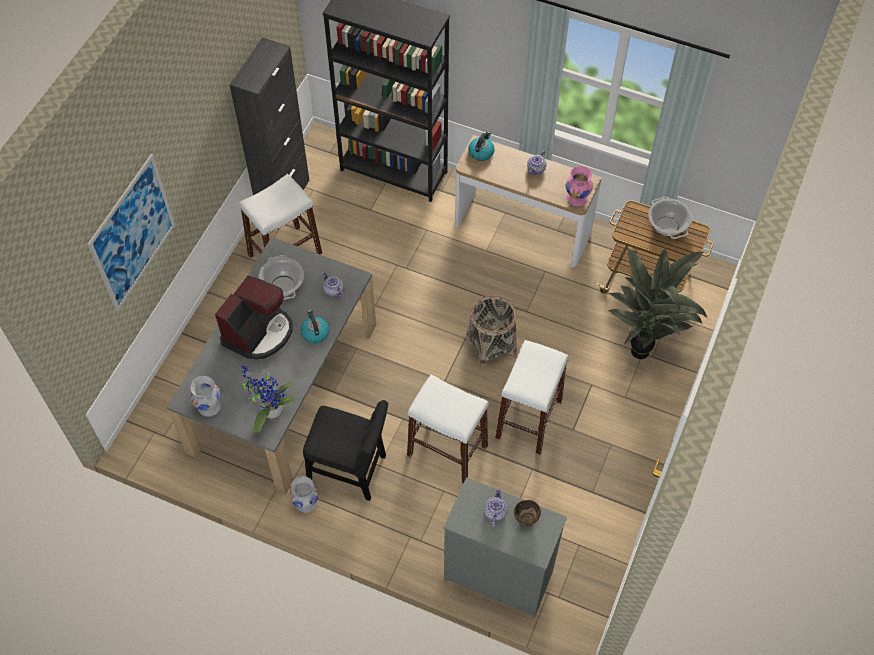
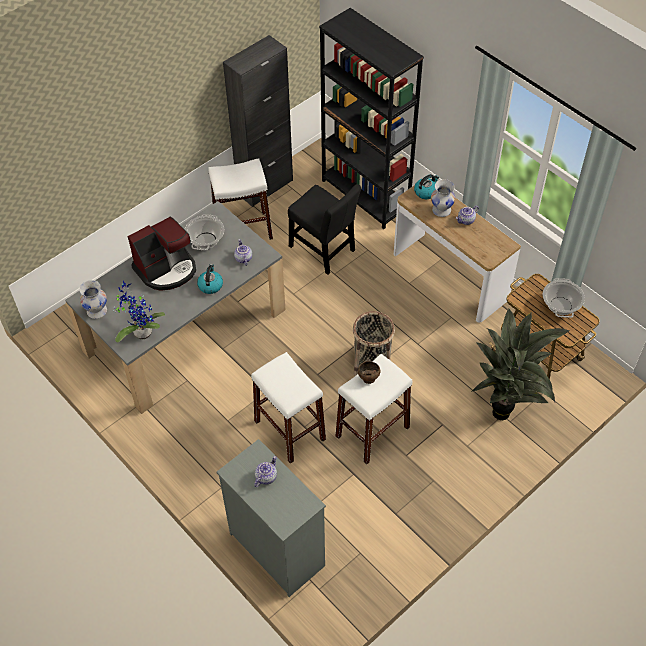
camera: 25 degrees right, 5 degrees down
picture [87,154,175,311] -> none
white vase [290,476,318,513] -> white vase moved to [431,179,456,217]
black chair [303,400,388,501] -> black chair moved to [288,184,361,275]
brown bowl [514,500,541,526] -> brown bowl moved to [358,361,380,384]
pink vase [566,166,593,206] -> none

